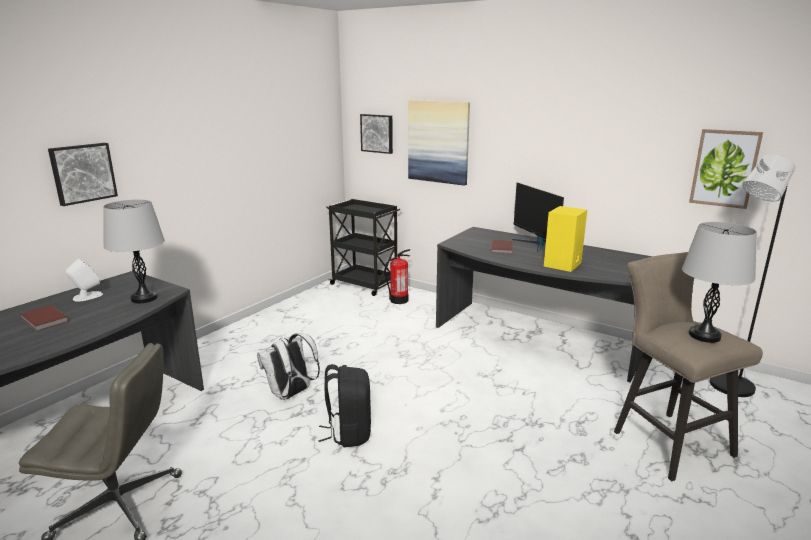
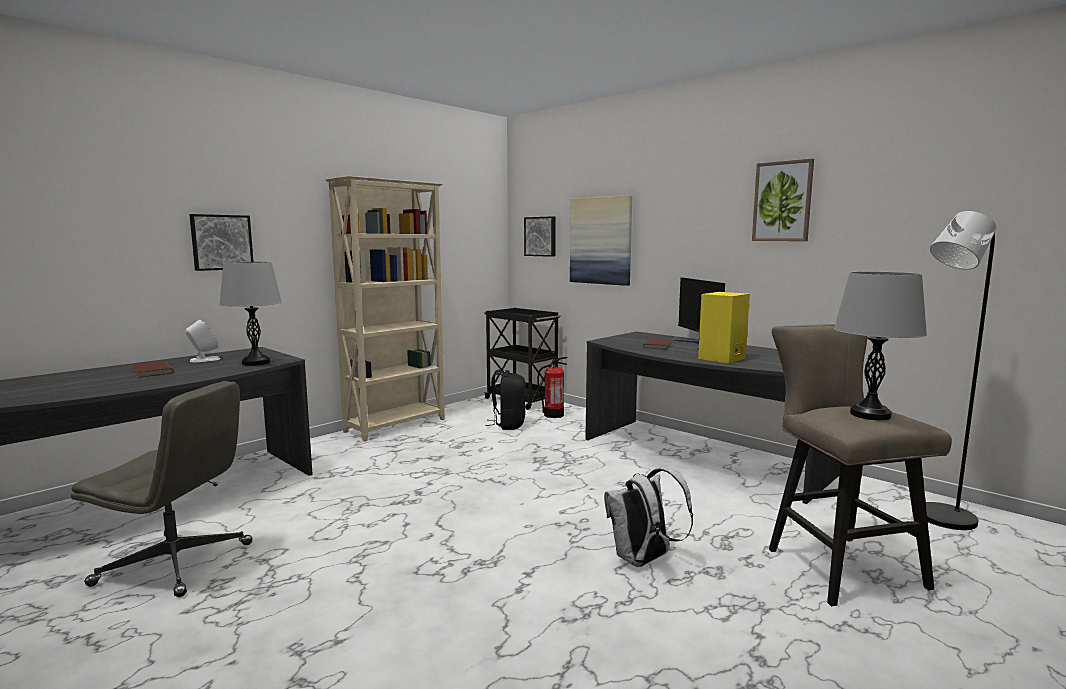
camera: 10 degrees right, 10 degrees down
white backpack [257,333,320,400] -> white backpack moved to [604,468,693,567]
black backpack [318,364,371,447] -> black backpack moved to [485,370,525,430]
picture [689,129,763,209] -> picture moved to [752,159,814,241]
none -> beige bookcase [325,176,445,441]

